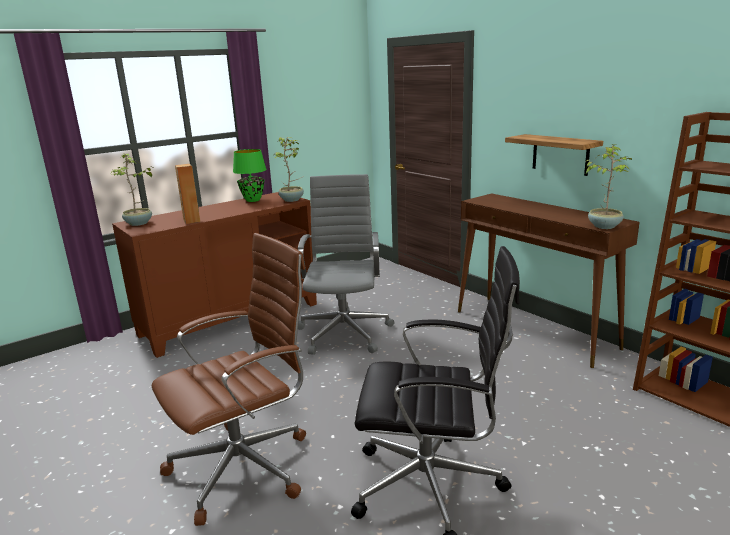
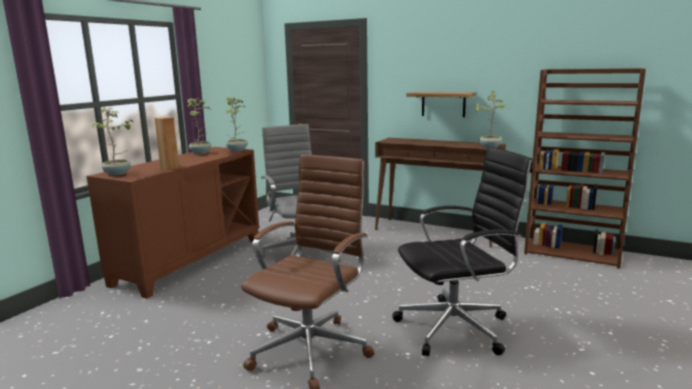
camera: 25 degrees left, 5 degrees down
green table lamp [233,149,267,202] -> potted plant [187,98,212,154]

